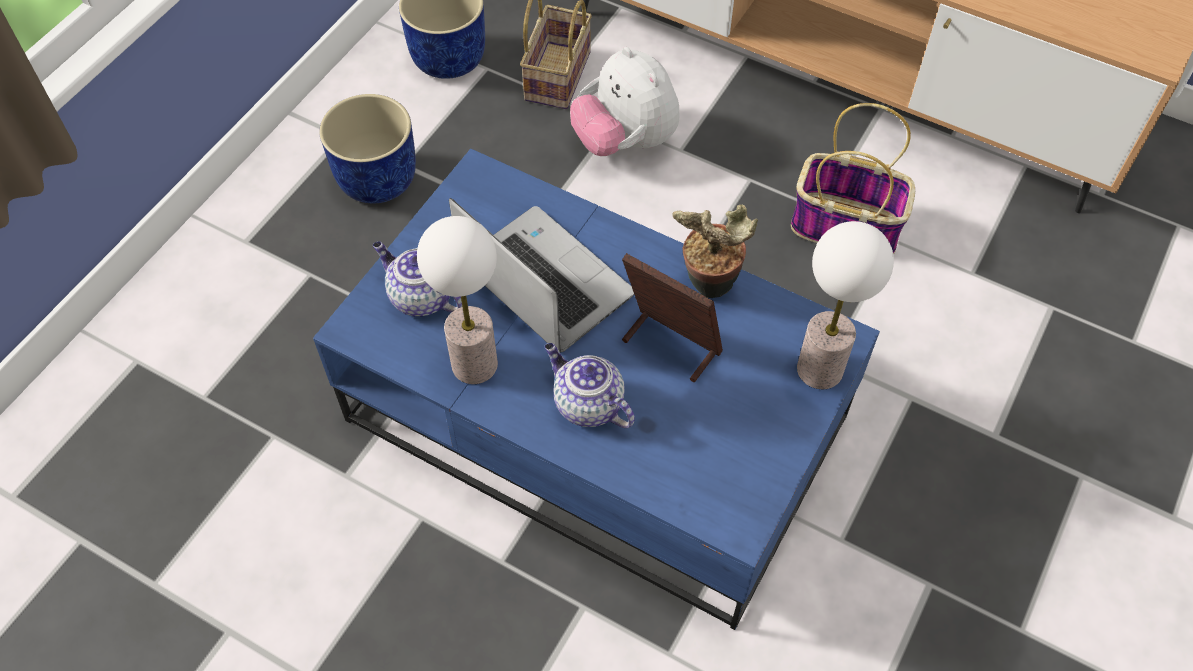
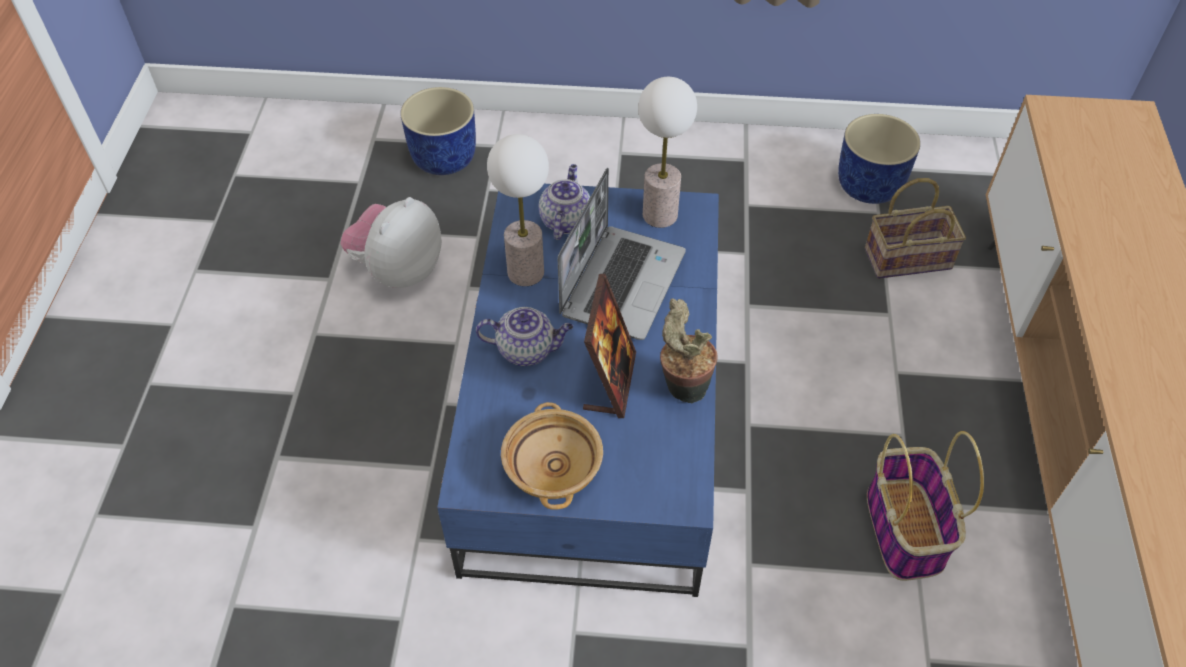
camera: 65 degrees right, 5 degrees down
blue planter [319,94,416,204] -> blue planter moved to [400,87,476,175]
teapot [544,343,635,428] -> teapot turned 75 degrees clockwise [476,307,573,366]
plush toy [570,47,680,156] -> plush toy moved to [340,197,442,288]
table lamp [797,221,894,389] -> table lamp moved to [638,77,697,228]
none -> beige bowl [501,402,603,510]

